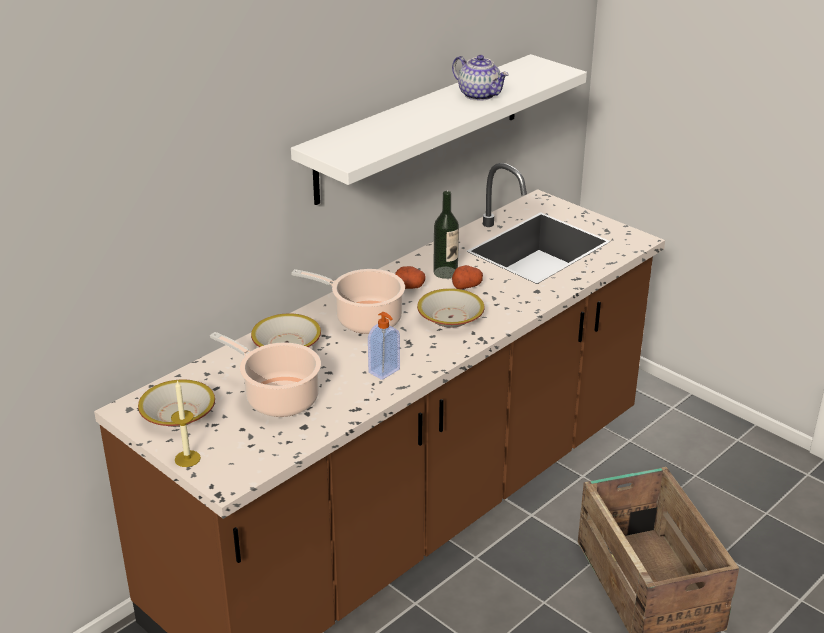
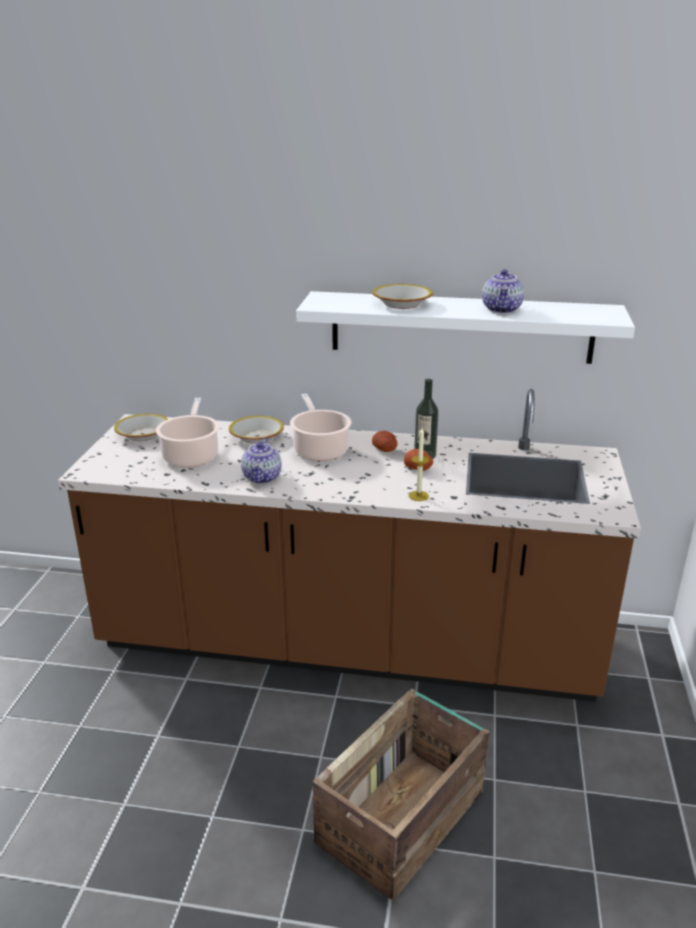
camera: 55 degrees right, 5 degrees down
candle [171,380,201,467] -> candle moved to [409,428,429,501]
soap dispenser [368,312,400,380] -> teapot [241,438,282,484]
bowl [417,288,485,328] -> bowl moved to [372,284,433,309]

